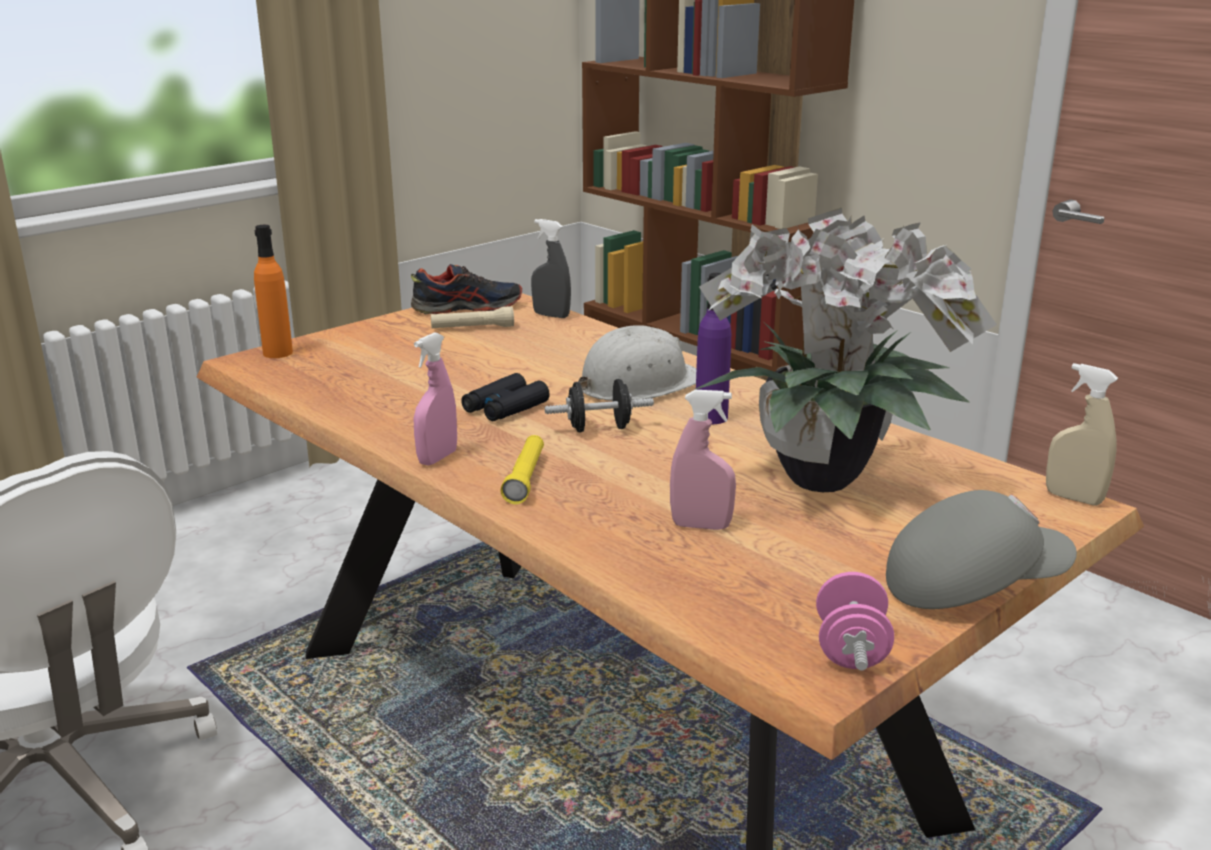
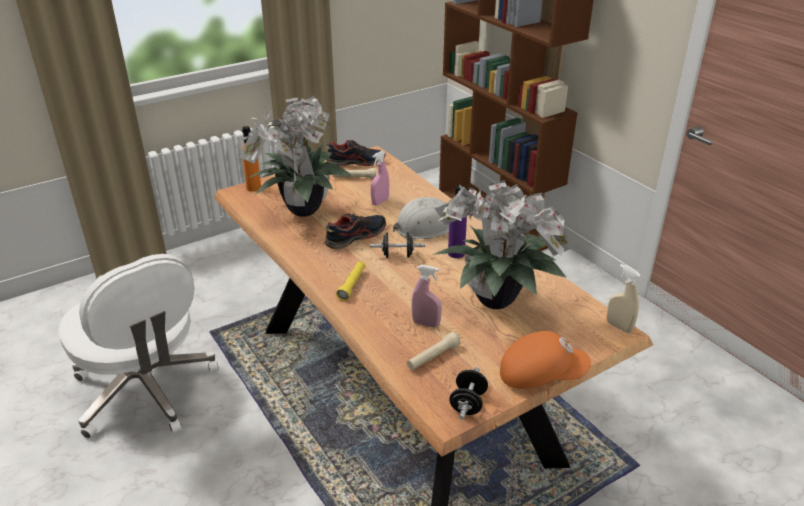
camera: 10 degrees right, 10 degrees up
pink spray bottle [413,332,457,466] -> pink spray bottle moved to [371,151,389,205]
black binoculars [461,373,550,421] -> shoe [325,213,386,250]
grey spray bottle [531,219,571,318] -> none
pink dumbbell [816,572,894,671] -> black dumbbell [450,367,488,420]
grey cap [886,490,1077,609] -> orange cap [500,331,591,389]
none -> potted plant [239,96,353,217]
none -> beige flashlight [407,332,460,370]

